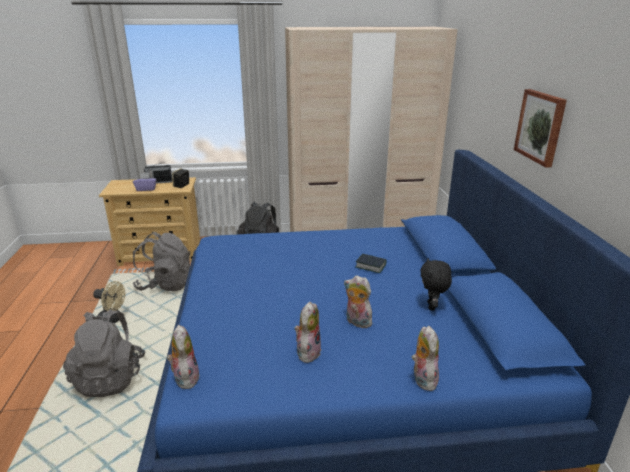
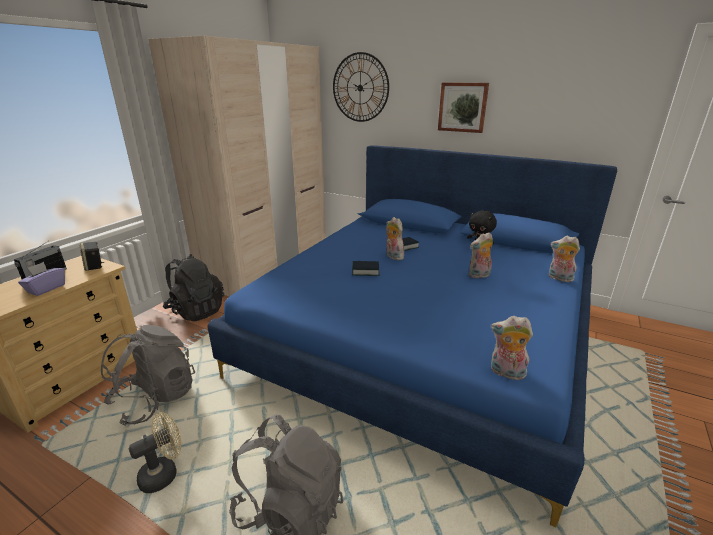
camera: 55 degrees left, 0 degrees up
plush toy [295,302,321,363] -> plush toy moved to [386,217,404,260]
none -> wall clock [333,52,389,122]
none -> book [352,261,379,276]

